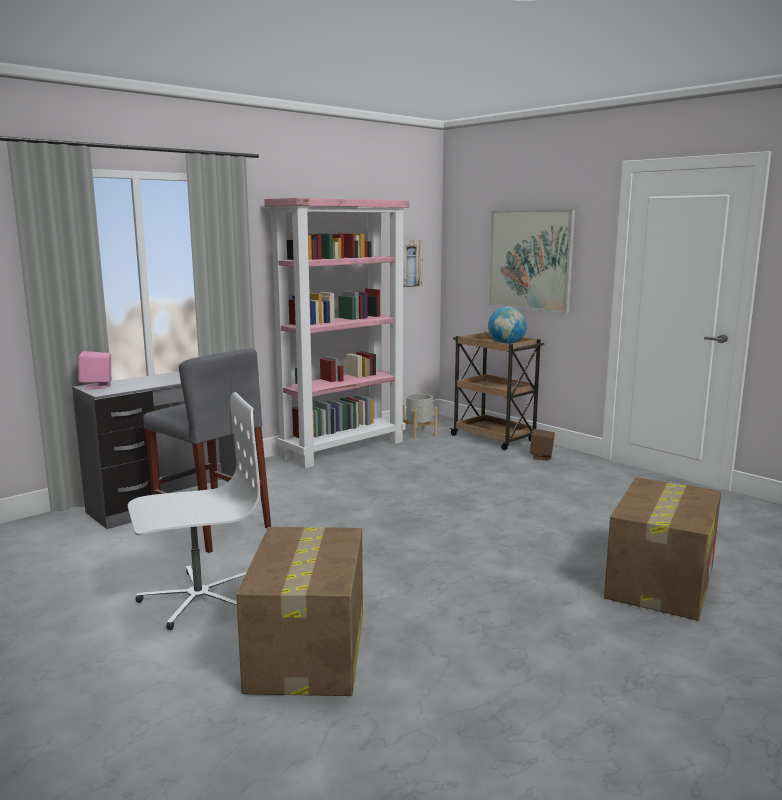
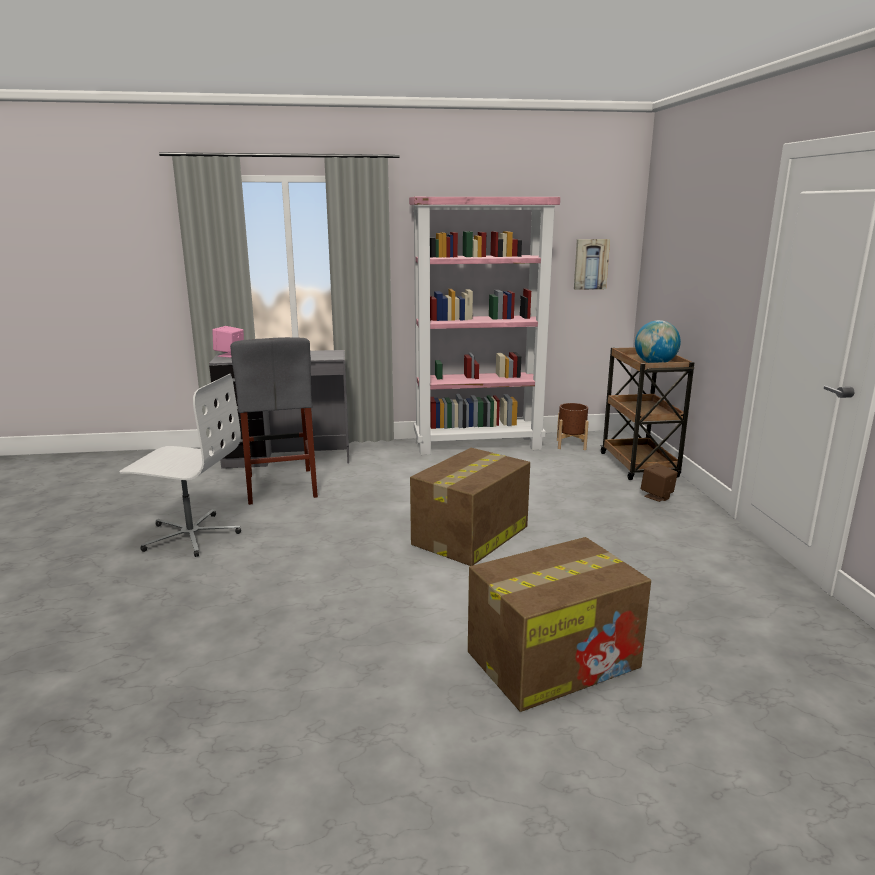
camera: 35 degrees right, 5 degrees up
cardboard box [236,527,363,696] -> cardboard box moved to [410,448,530,566]
grey planter [403,394,438,439] -> brown planter [557,403,589,450]
picture [488,209,575,313] -> none

